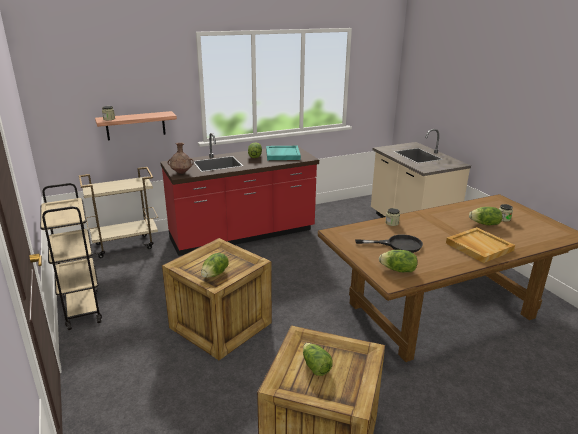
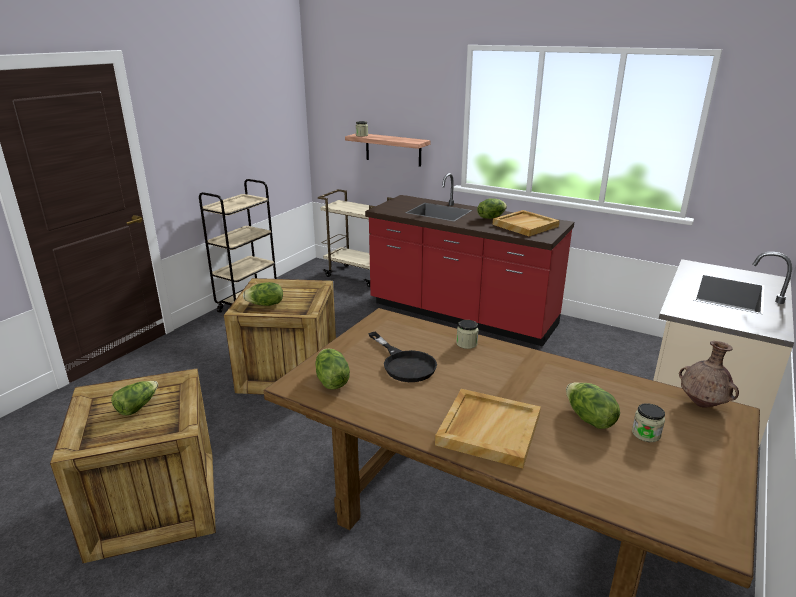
camera: 55 degrees right, 0 degrees up
brown vase [168,143,194,174] -> brown vase moved to [679,341,739,408]
turquoise tray [266,146,301,160] -> beige tray [493,210,560,236]

